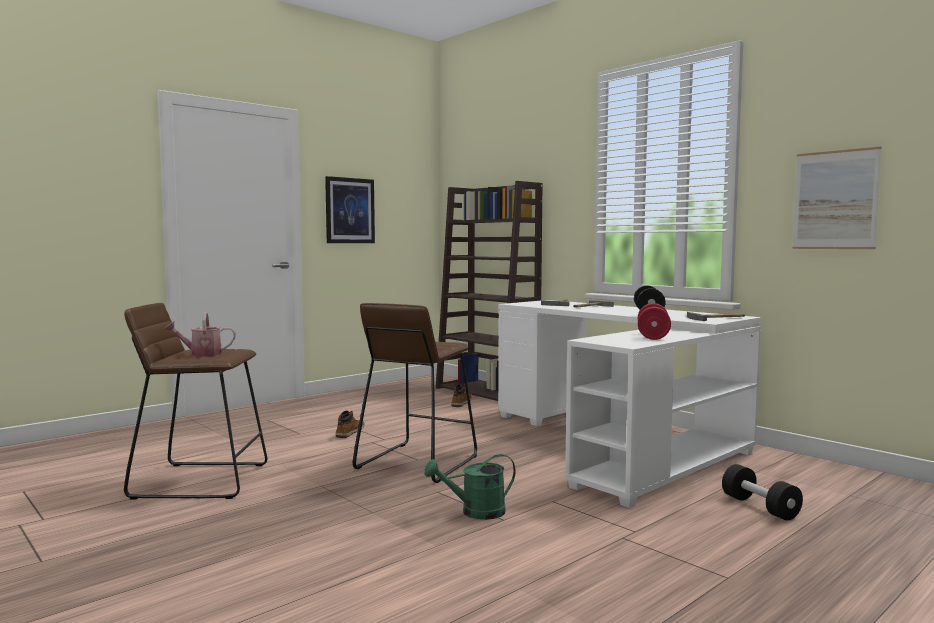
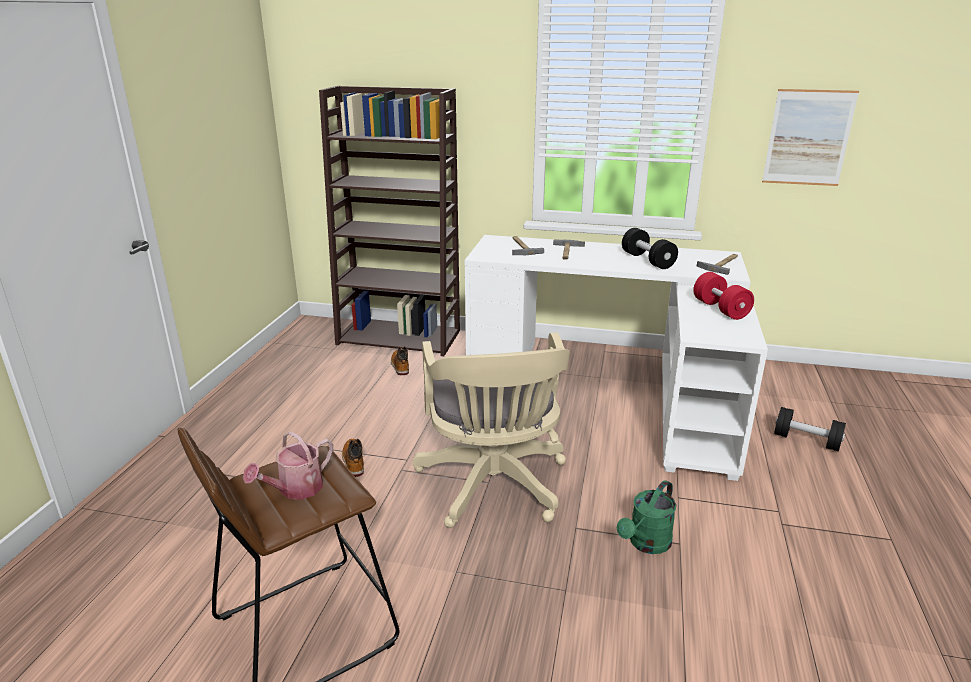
camera: 35 degrees left, 20 degrees up
picture [325,176,375,243] -> none
brown stool [353,303,477,483] -> beige office chair [412,332,570,528]

